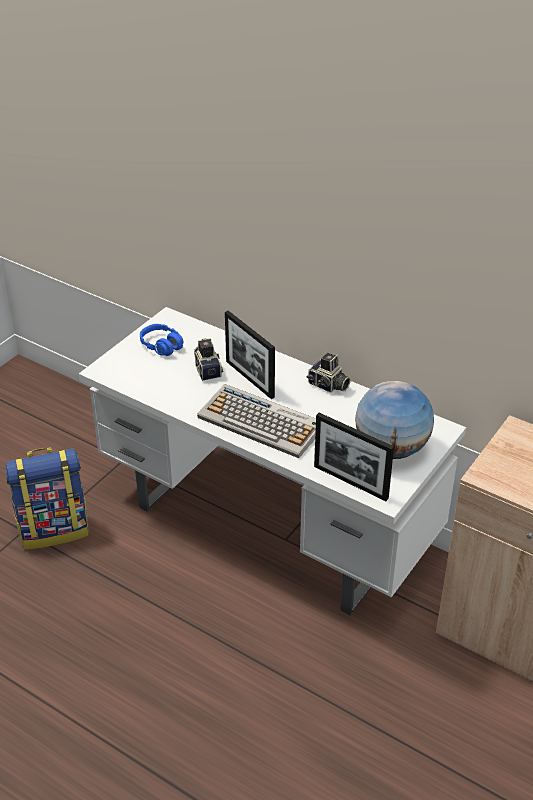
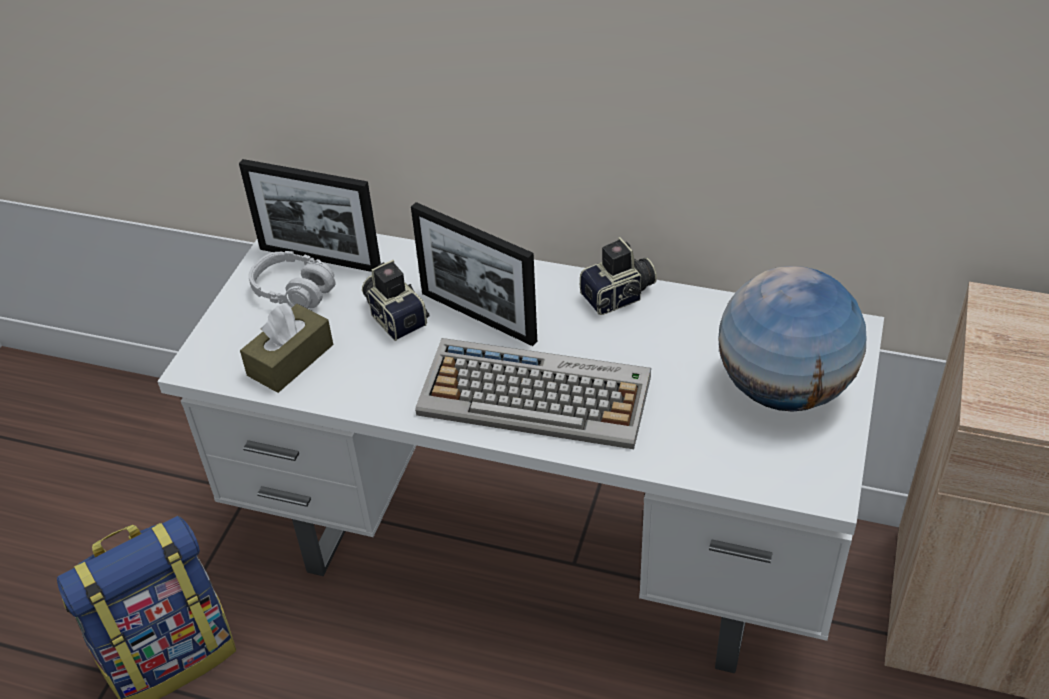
camera: 15 degrees left, 5 degrees up
blue headphones [140,324,184,356] -> grey headphones [248,251,336,308]
camera [307,353,351,393] -> camera turned 45 degrees counterclockwise [580,237,657,315]
picture frame [314,413,394,501] -> picture frame moved to [239,159,381,272]
none -> brown tissue box [240,303,333,393]

